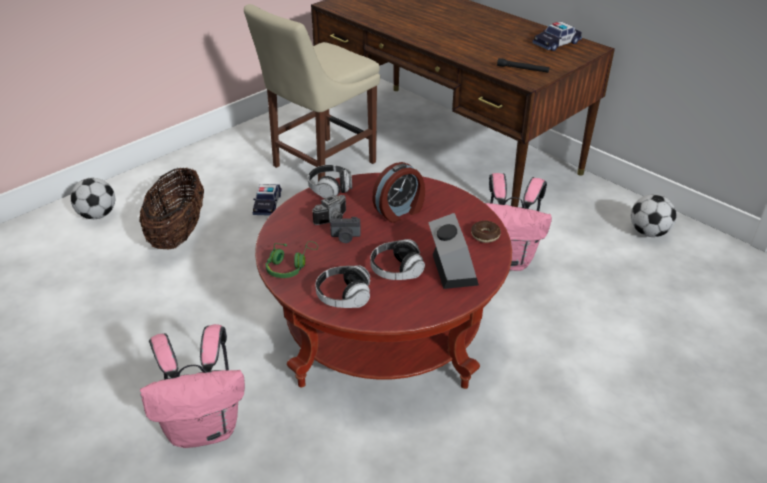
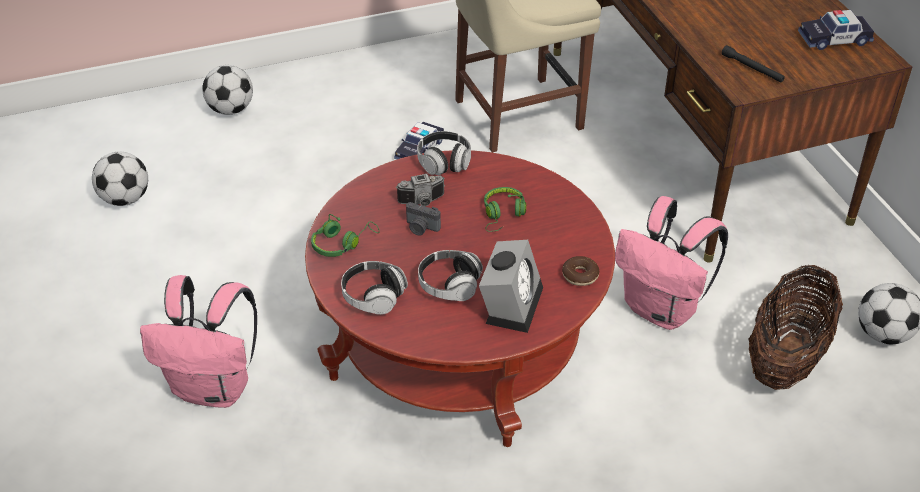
camera: 25 degrees right, 5 degrees up
basket [139,167,204,250] -> basket moved to [748,264,843,390]
alarm clock [372,162,425,223] -> green headphones [484,187,526,232]
none -> football [92,152,148,206]

